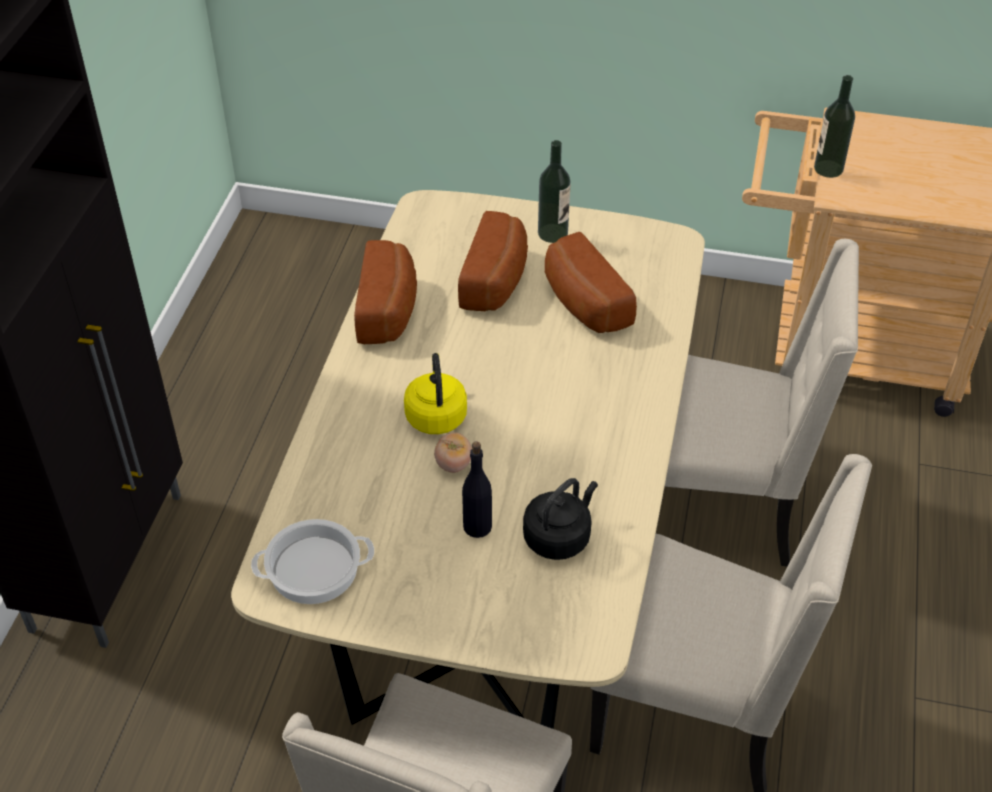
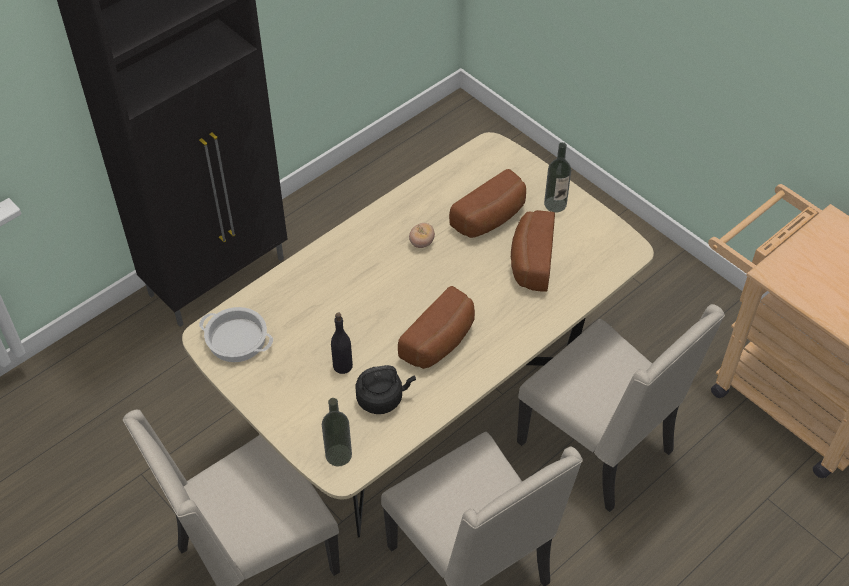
camera: 35 degrees right, 5 degrees up
bread [354,240,417,344] -> bread moved to [398,286,475,369]
yellow kettle [404,353,467,434] -> none
tomato [434,432,472,473] -> tomato moved to [409,223,435,248]
bottle [814,75,855,178] -> bottle moved to [322,398,352,467]

